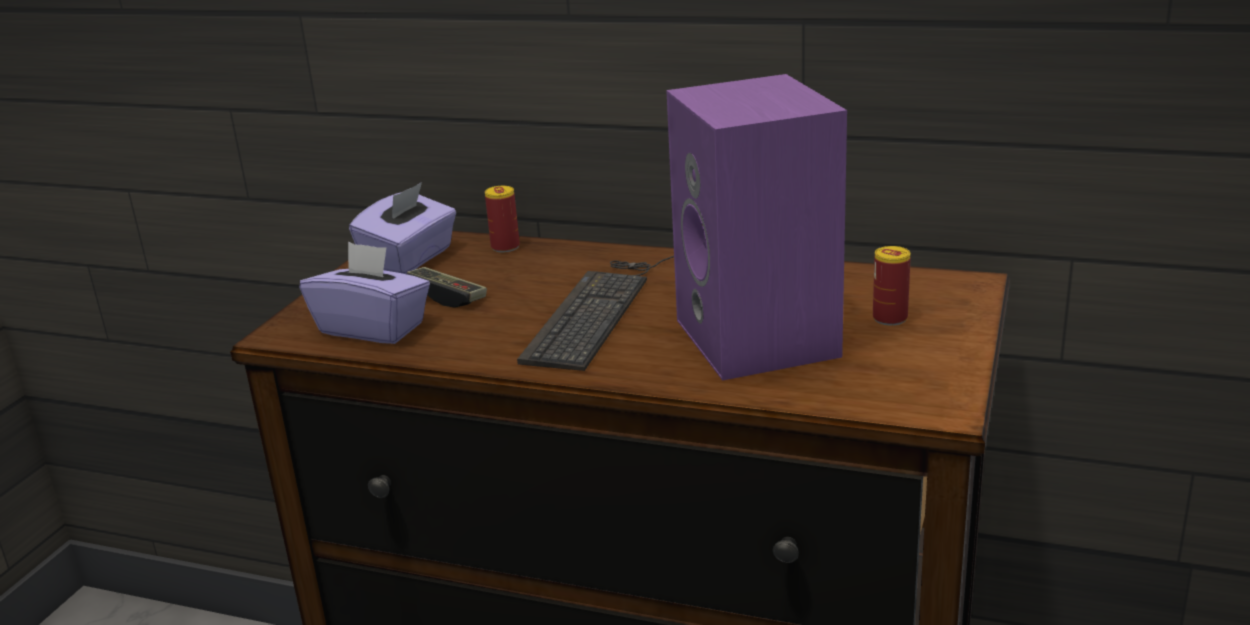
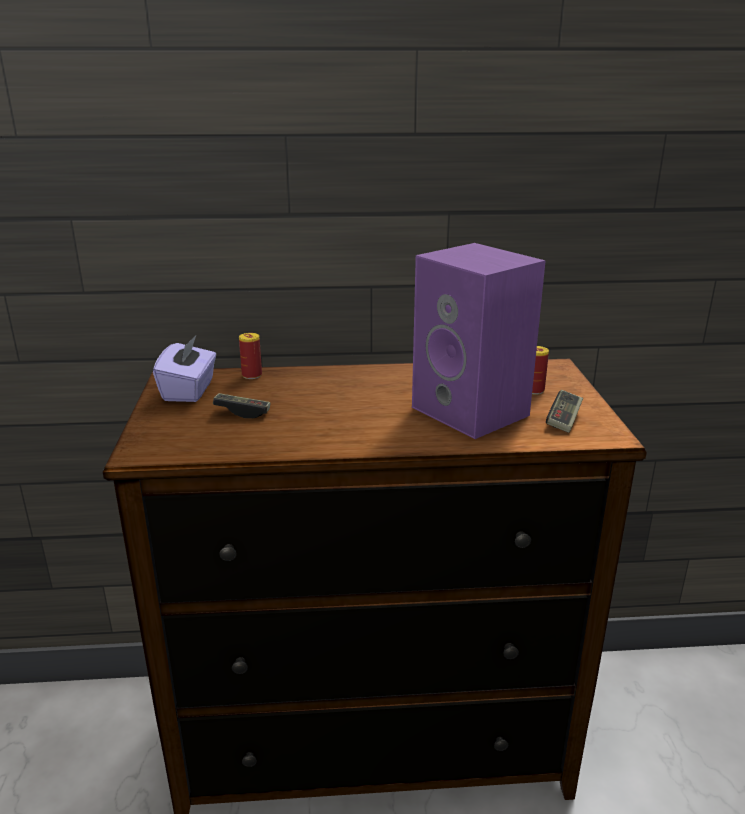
camera: 25 degrees left, 0 degrees up
purple tissue box [300,242,430,344] -> none
keyboard [517,256,674,371] -> none
none -> game controller [546,390,583,433]

